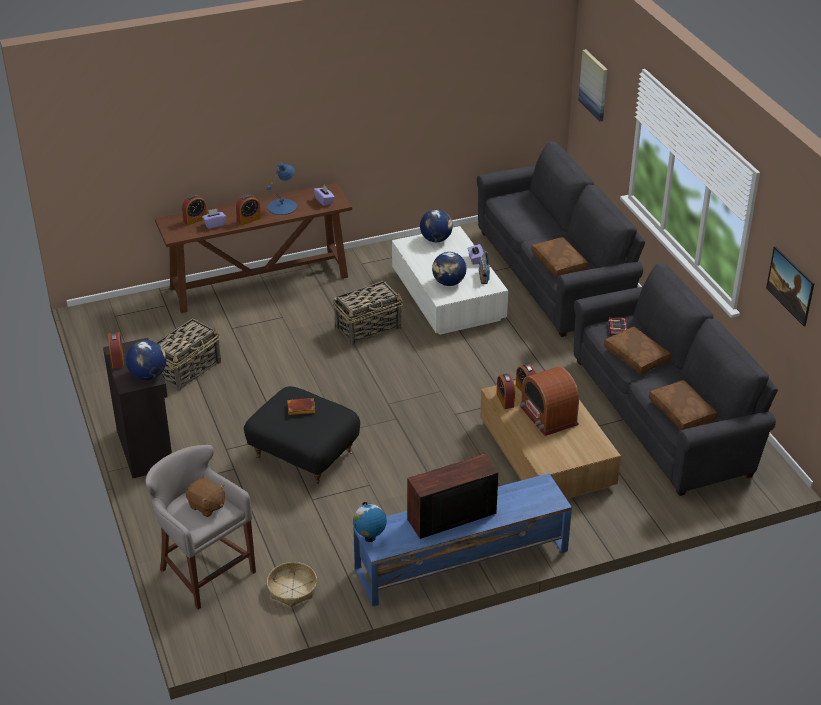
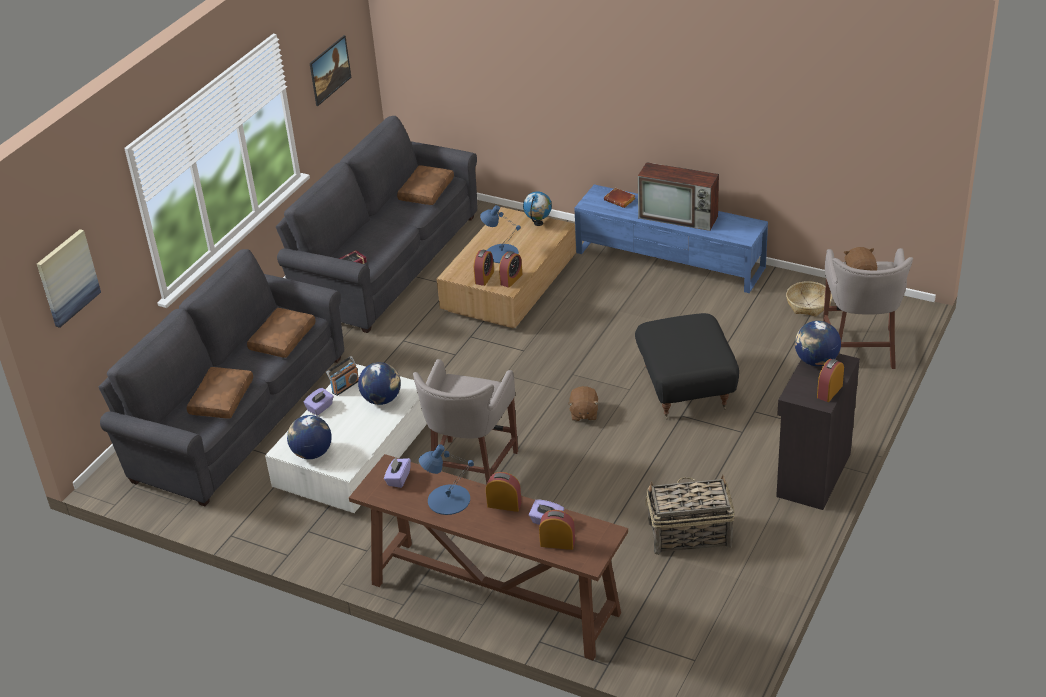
camera: 130 degrees left, 0 degrees up
brown book [287,398,315,415] -> brown book moved to [604,188,635,208]
basket [333,281,403,346] -> grey stool [413,359,518,484]
globe [353,502,387,542] -> globe moved to [523,191,552,226]
radio [520,366,579,436] -> blue table lamp [480,205,521,263]
brown pillow [604,327,671,374] -> brown pillow moved to [187,367,253,419]
none -> brown plush toy [568,386,599,421]

